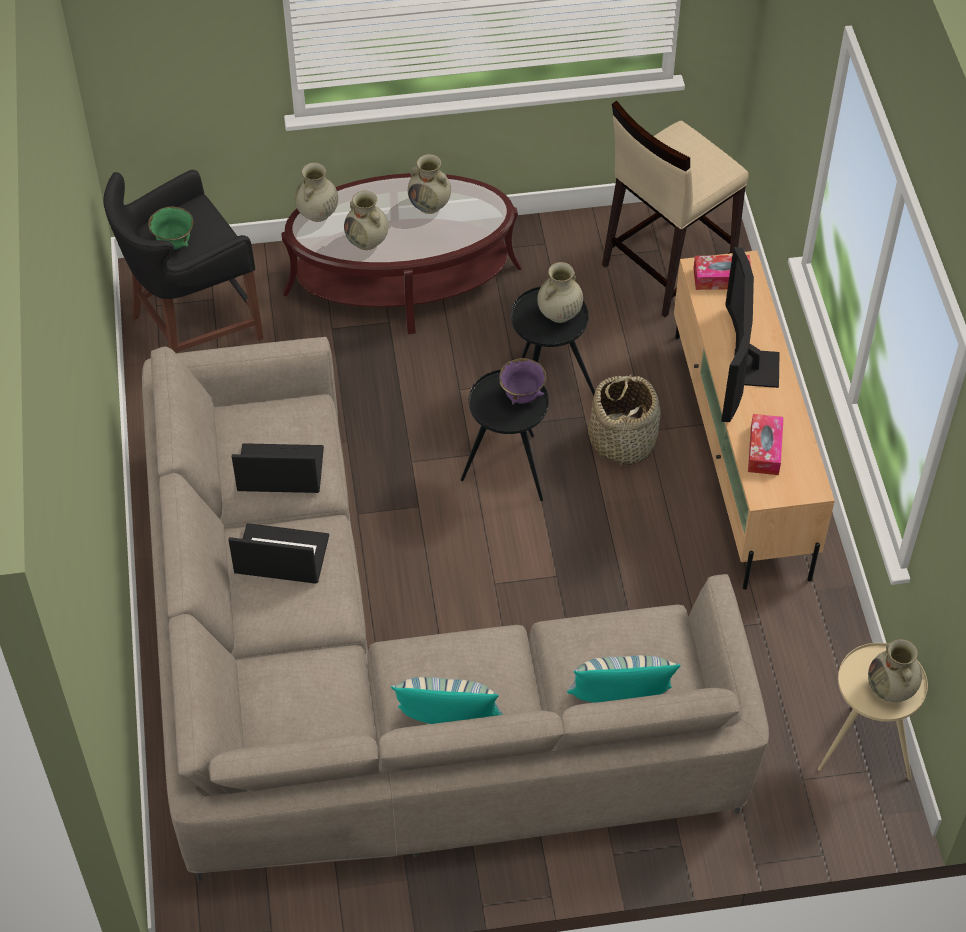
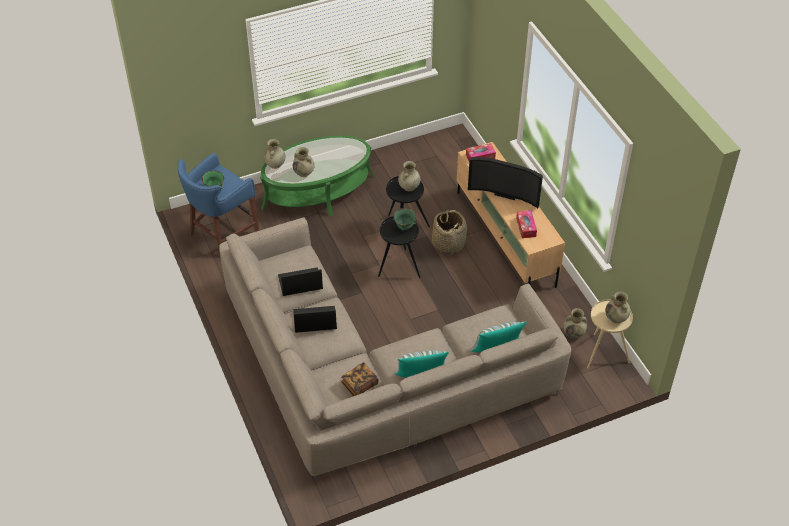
camera: 15 degrees left, 5 degrees down
black stool [103,170,264,353] -> blue stool [178,153,259,257]
brown coffee table [281,173,522,334] -> green coffee table [260,136,374,216]
beige vase [408,154,451,214] -> beige vase moved to [563,308,587,338]
purple bowl [499,358,546,405] -> green bowl [393,208,416,231]
beige stool [602,101,749,318] -> none
television [721,247,779,422] -> television turned 60 degrees counterclockwise [468,157,543,208]
none -> book [341,362,379,396]

